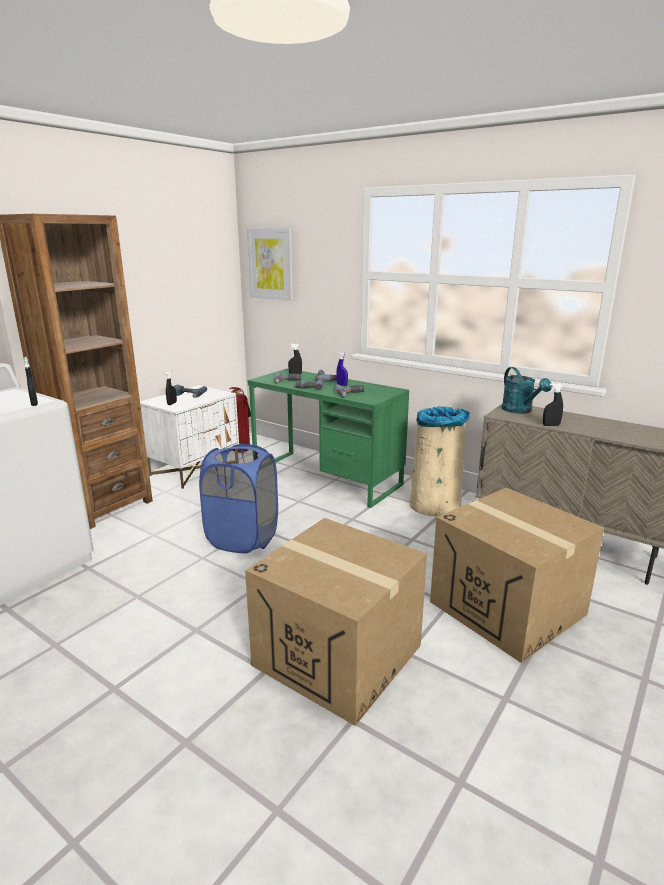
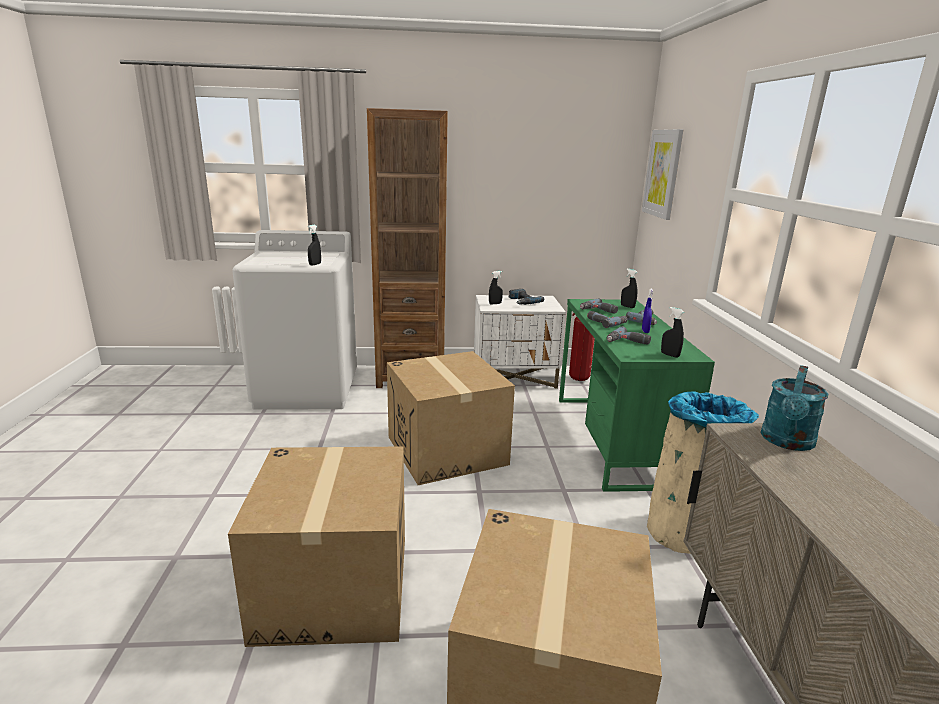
camera: 50 degrees right, 0 degrees up
blue laundry basket [199,444,278,553] -> cardboard box [387,351,515,485]
black spray bottle [543,383,563,426] -> black spray bottle moved to [661,307,684,358]

